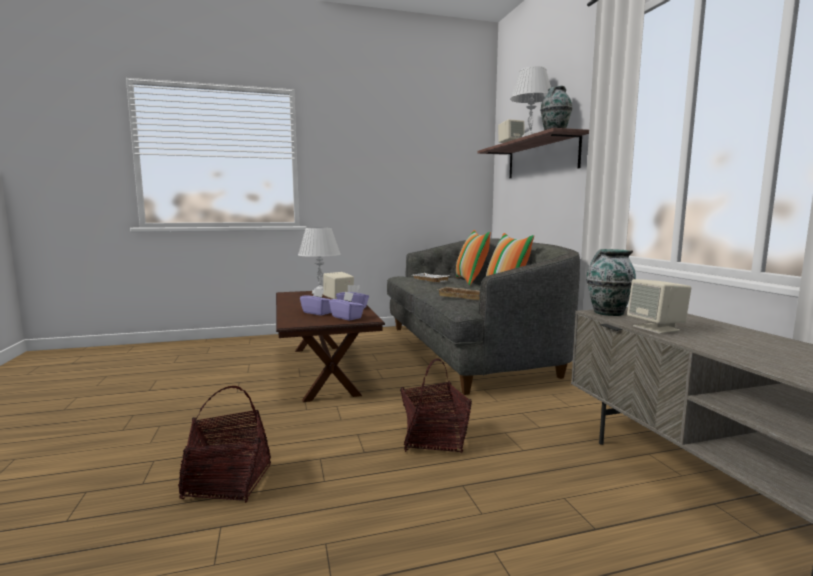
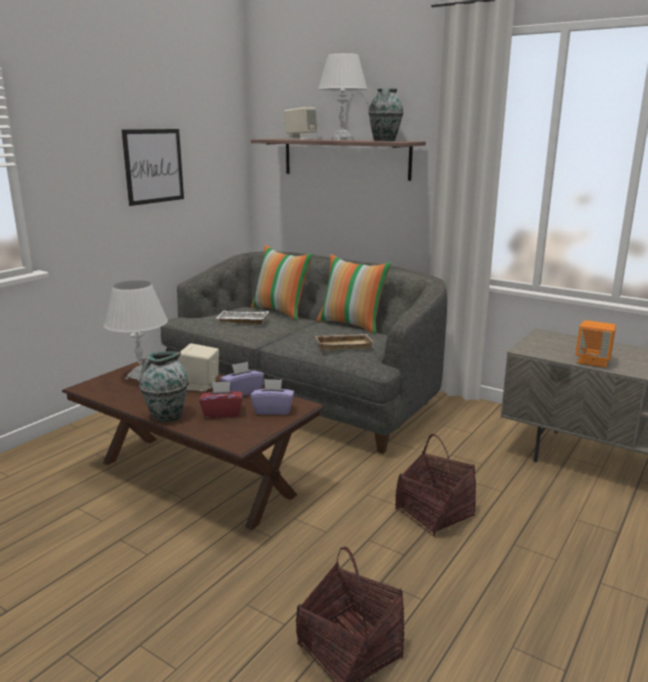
camera: 40 degrees left, 10 degrees up
purple tissue box [300,288,331,315] -> red tissue box [199,381,243,418]
vase [586,249,636,316] -> vase moved to [139,351,188,422]
beige speaker [627,279,691,334] -> orange speaker [575,320,616,368]
none -> picture [122,129,184,206]

